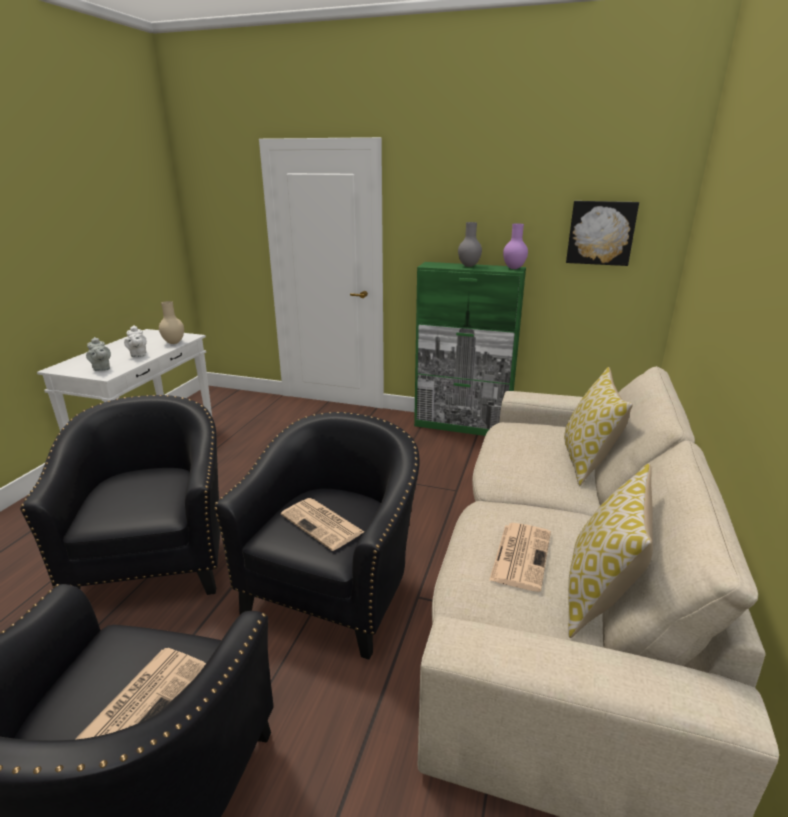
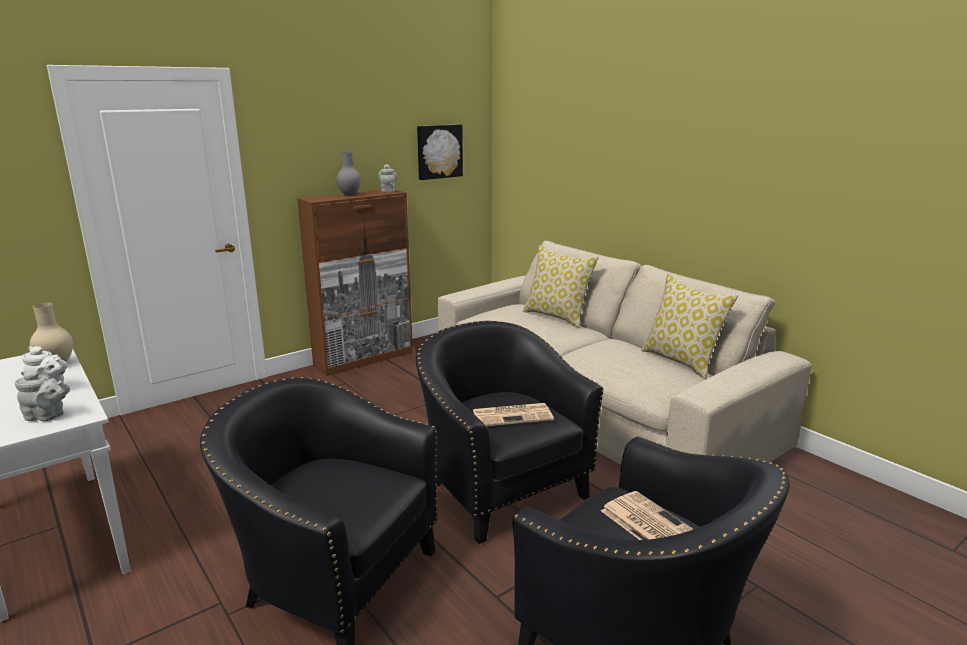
camera: 55 degrees left, 5 degrees down
green cabinet [414,262,526,436] -> brown cabinet [297,190,413,376]
newspaper [489,523,551,592] -> none
purple vase [503,223,528,269] -> grey teapot [378,164,397,192]

